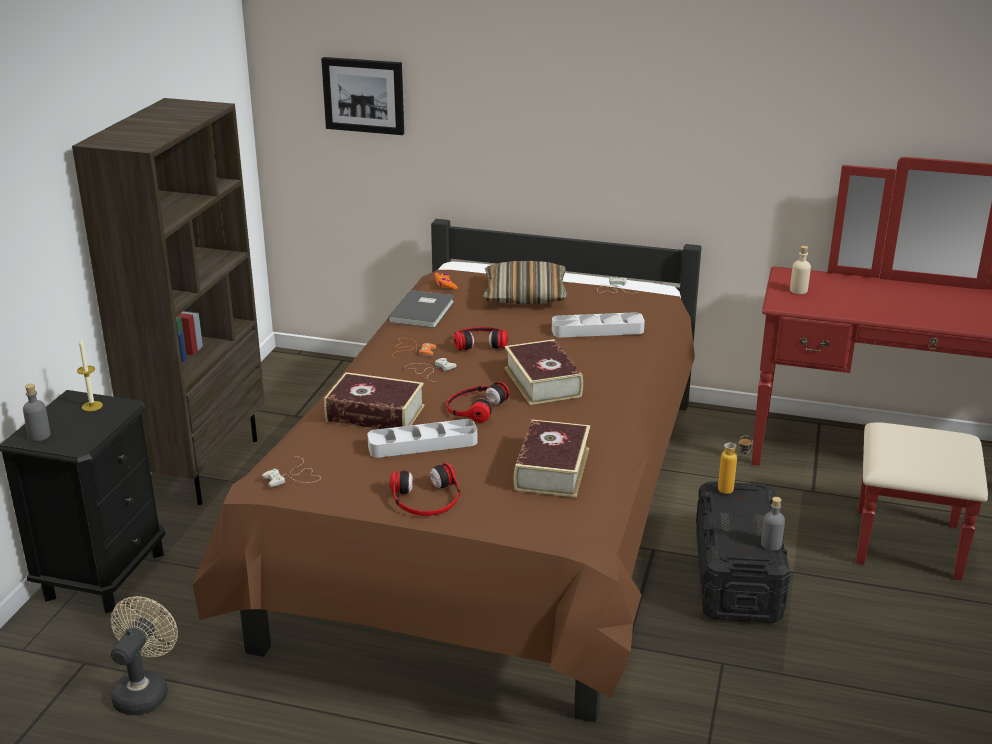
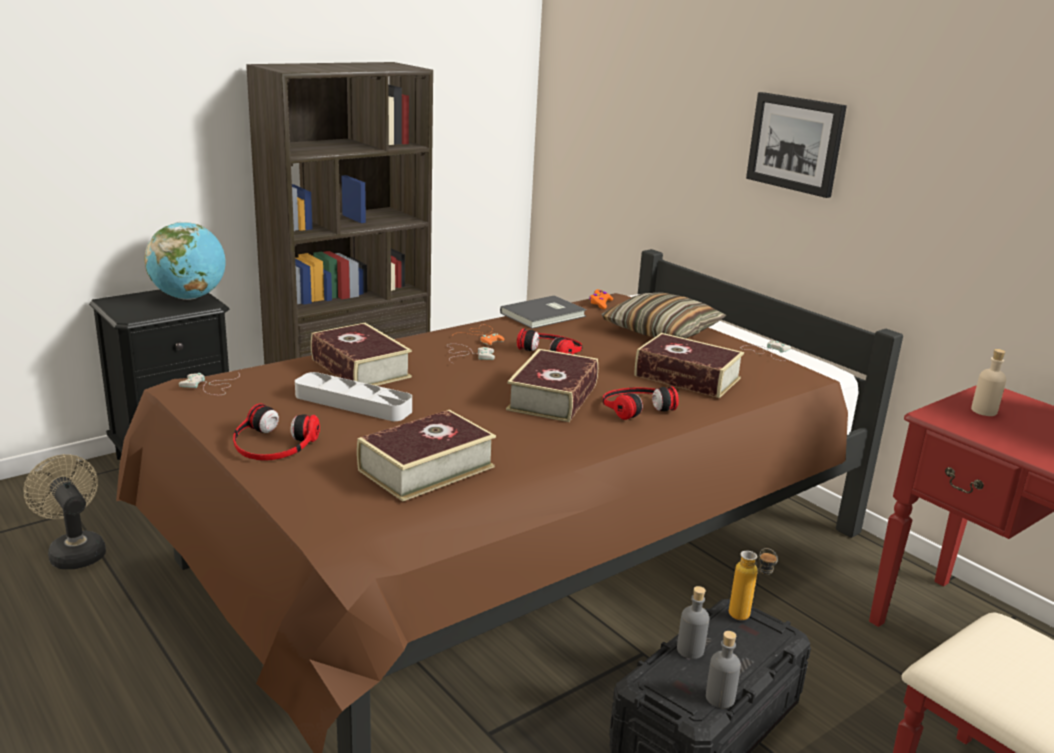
camera: 35 degrees right, 5 degrees down
grey bottle [23,384,51,441] -> grey bottle moved to [677,586,709,659]
candle [77,338,103,411] -> globe [145,222,226,300]
beige fan [111,596,178,715] -> beige fan turned 90 degrees counterclockwise [23,454,106,569]
picture [321,57,404,135] -> picture moved to [746,92,847,198]
headphones [447,381,510,423] -> headphones moved to [603,386,679,420]
grey tray [552,312,645,338] -> book [634,333,744,398]

